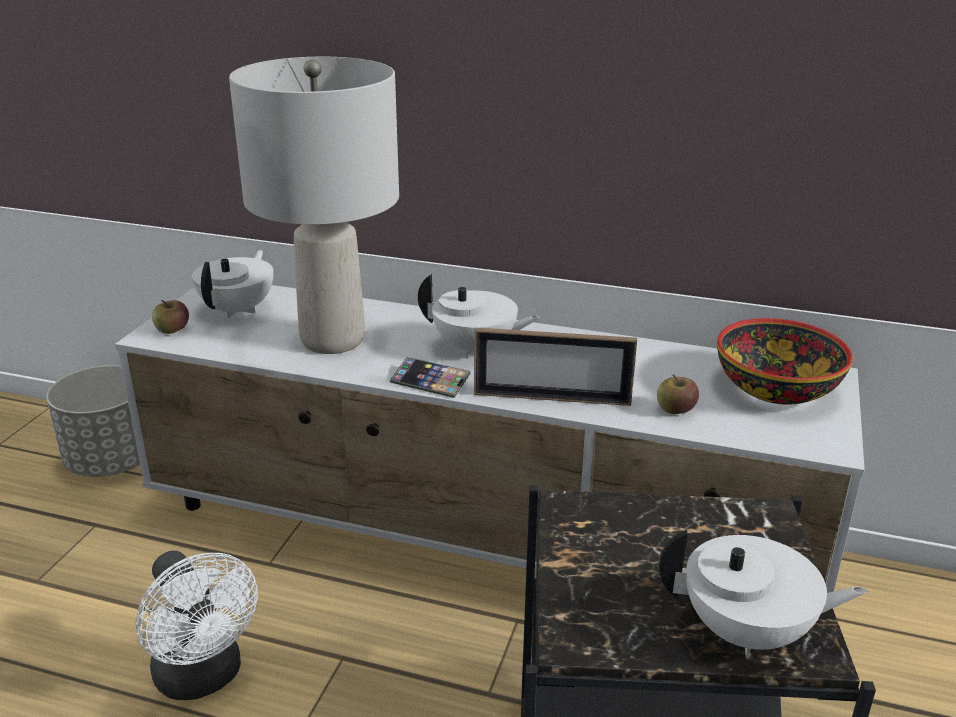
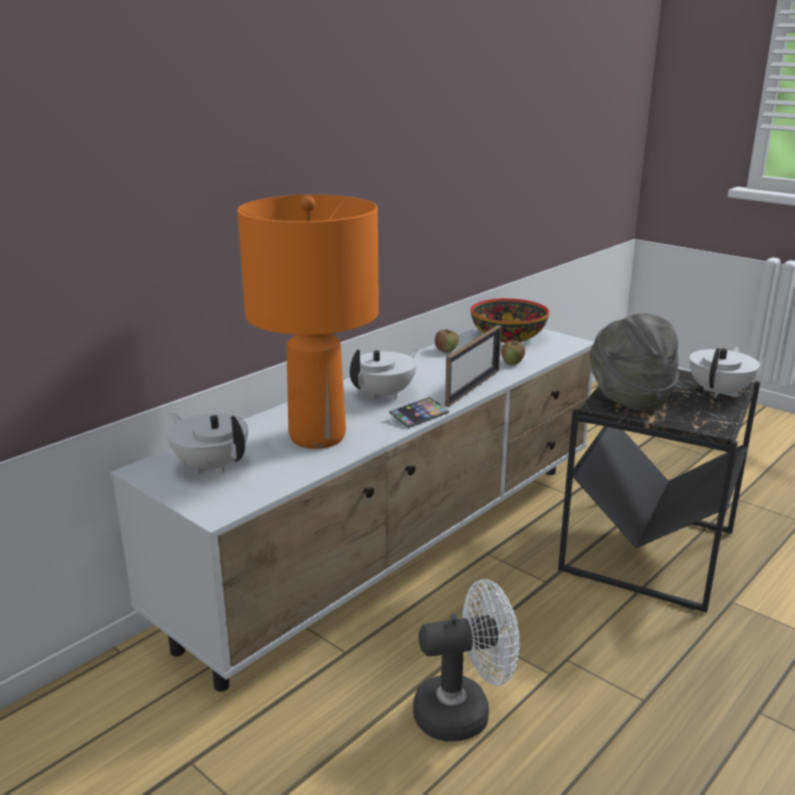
camera: 65 degrees left, 5 degrees down
grey planter [46,365,140,477] -> none
apple [152,300,189,334] -> apple moved to [435,329,459,353]
grey table lamp [229,57,399,354] -> orange table lamp [237,195,379,449]
none -> grey hat [590,313,679,411]

